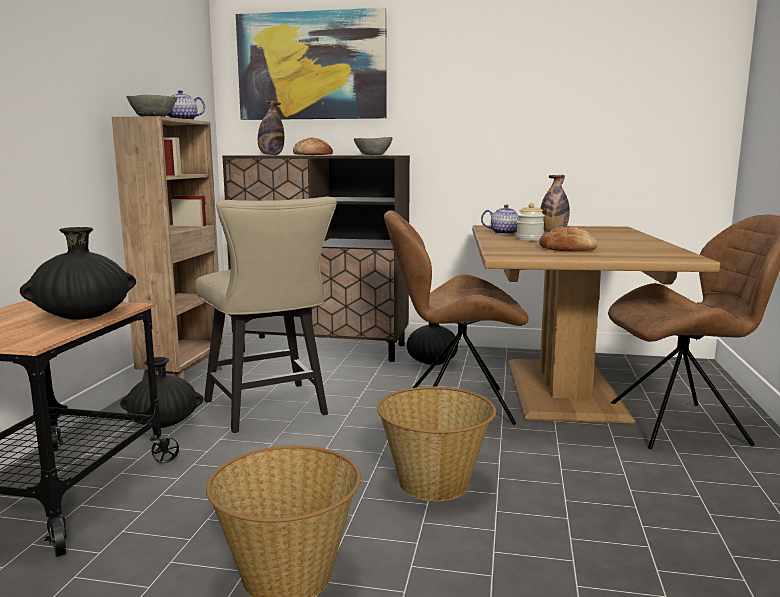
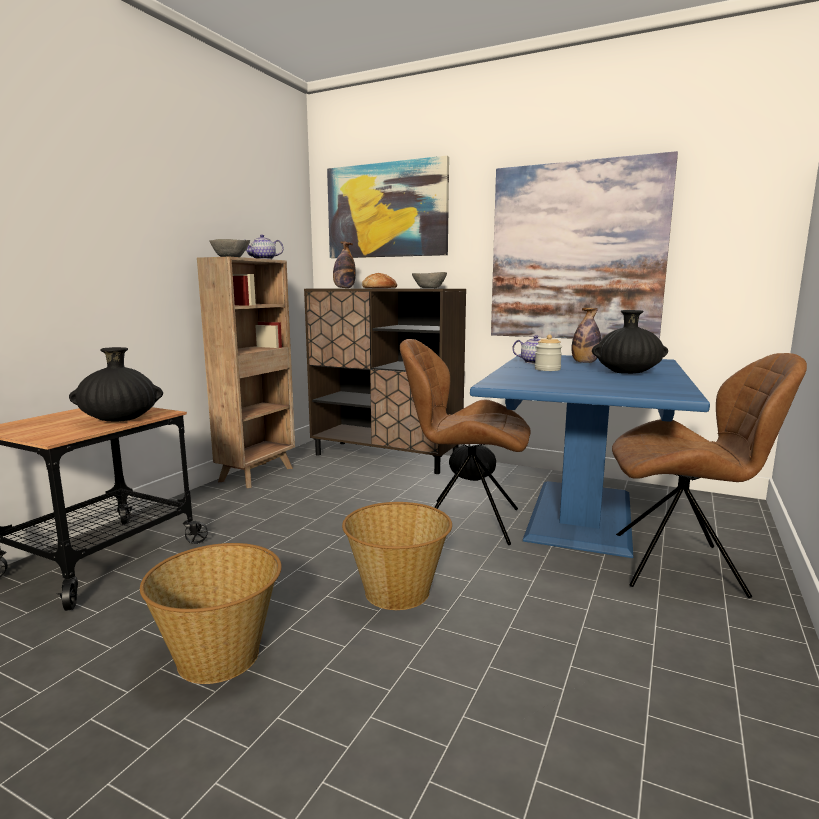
camera: 15 degrees right, 0 degrees up
black vase [120,357,203,428] -> black vase moved to [592,310,668,374]
beige chair [195,197,337,433] -> none
brown dining table [472,225,720,424] -> blue dining table [470,354,710,558]
bread [539,226,597,251] -> none
none -> picture [491,151,678,340]

